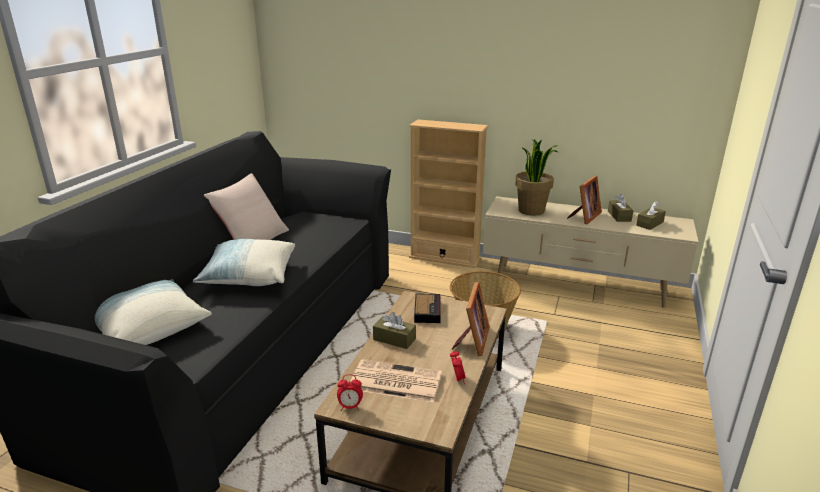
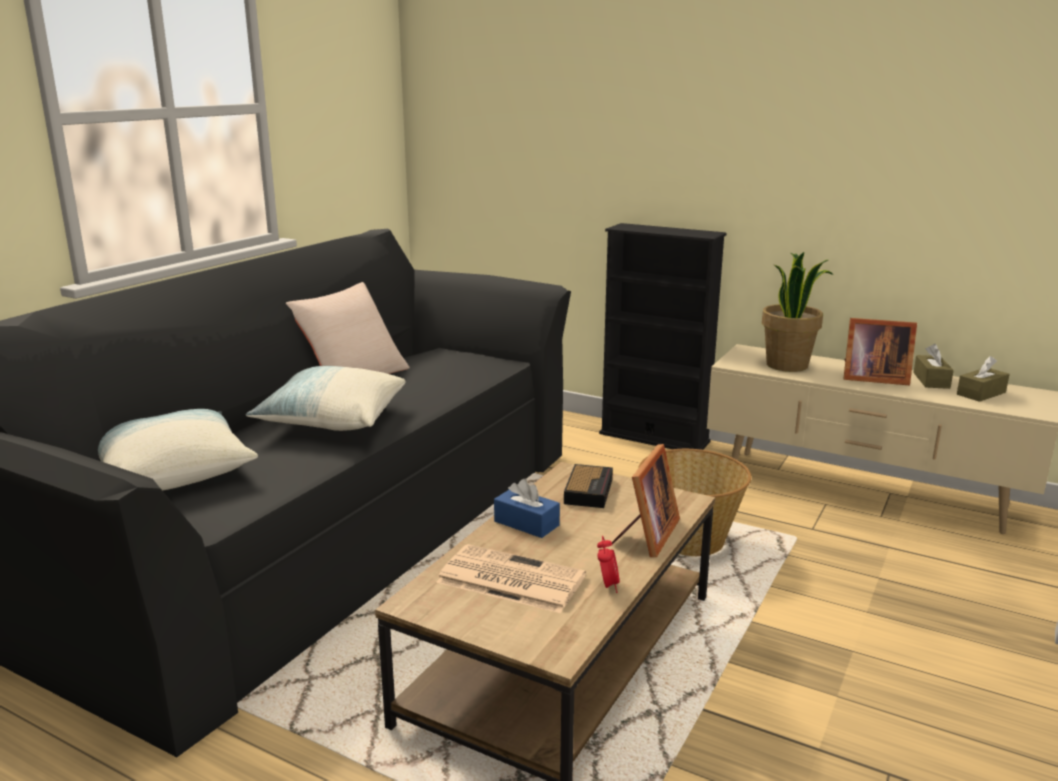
camera: 10 degrees right, 5 degrees down
alarm clock [337,374,363,411] -> none
brown tissue box [373,312,416,349] -> blue tissue box [494,479,560,538]
beige bookcase [409,119,488,268] -> black bookcase [599,223,727,450]
picture frame [567,176,602,224] -> picture frame turned 60 degrees clockwise [843,318,917,386]

